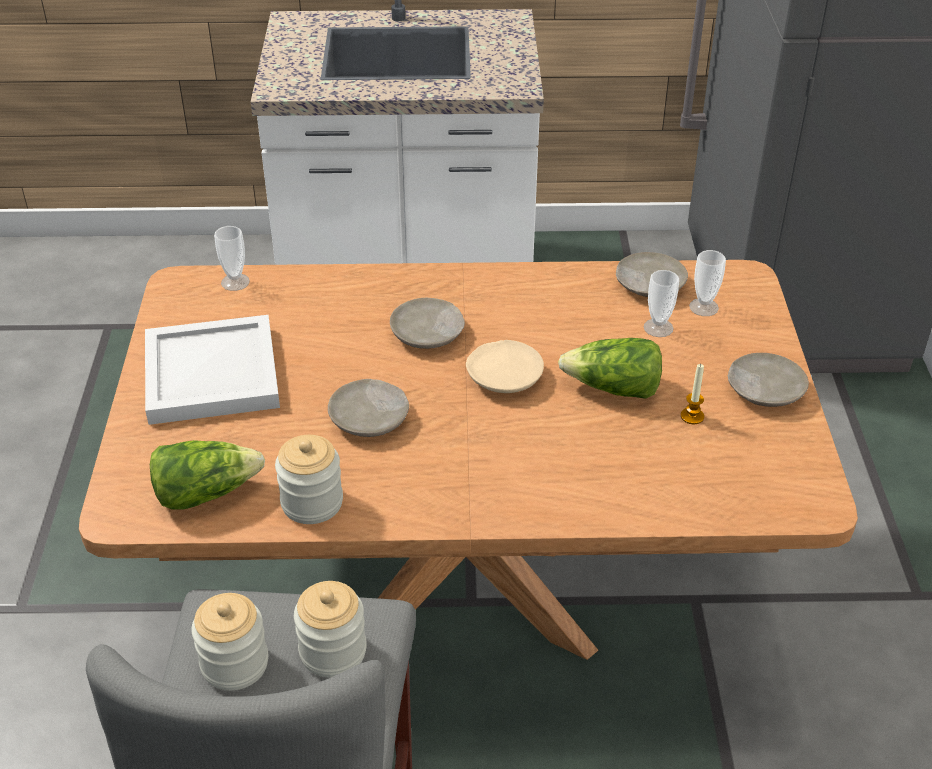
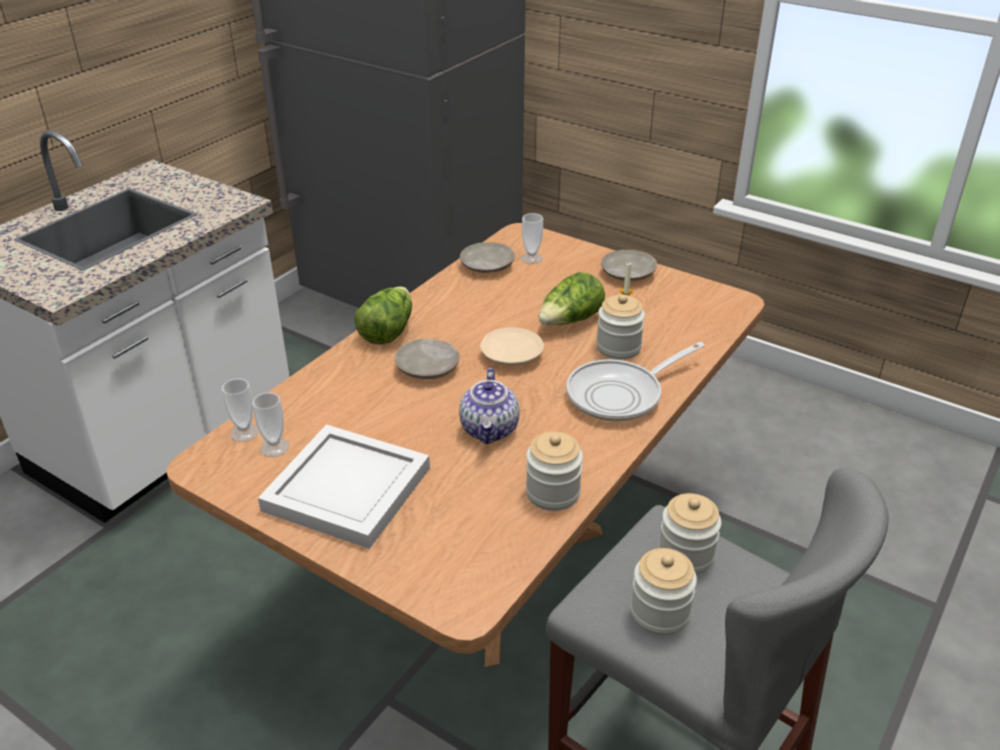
camera: 55 degrees left, 5 degrees down
lettuce [150,440,265,510] -> lettuce moved to [354,287,412,345]
beige plate [328,379,409,437] -> teapot [459,368,520,444]
cup [644,270,679,337] -> cup moved to [252,392,289,457]
none -> frying pan [566,342,705,422]
none -> jar [596,294,645,360]

